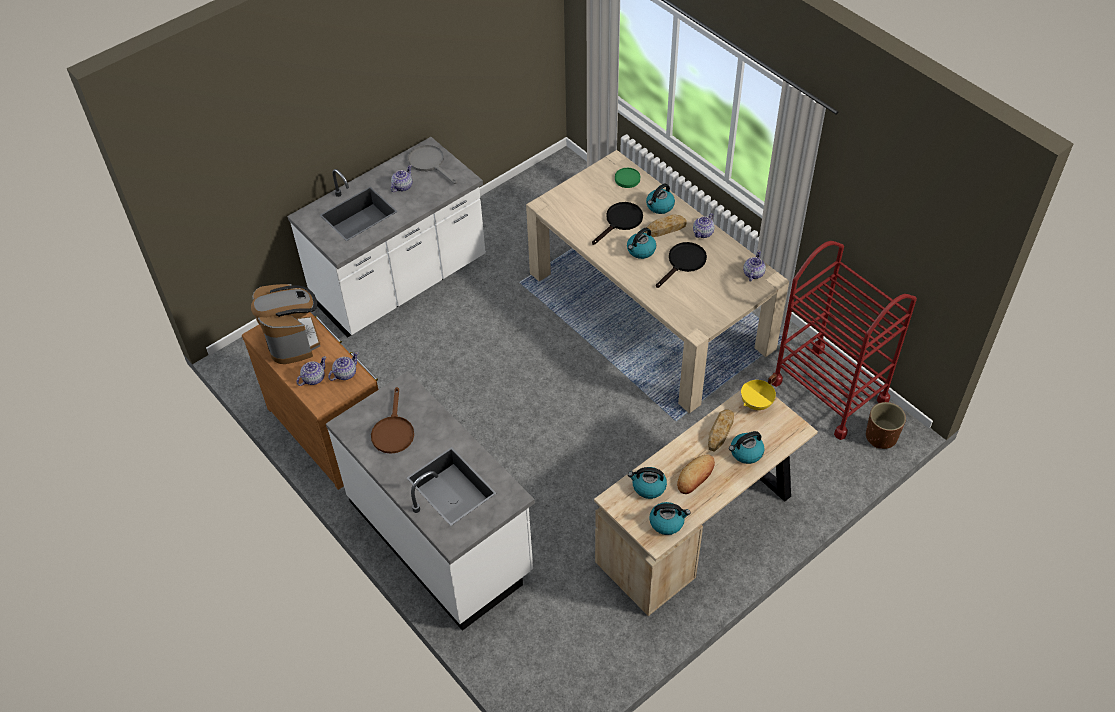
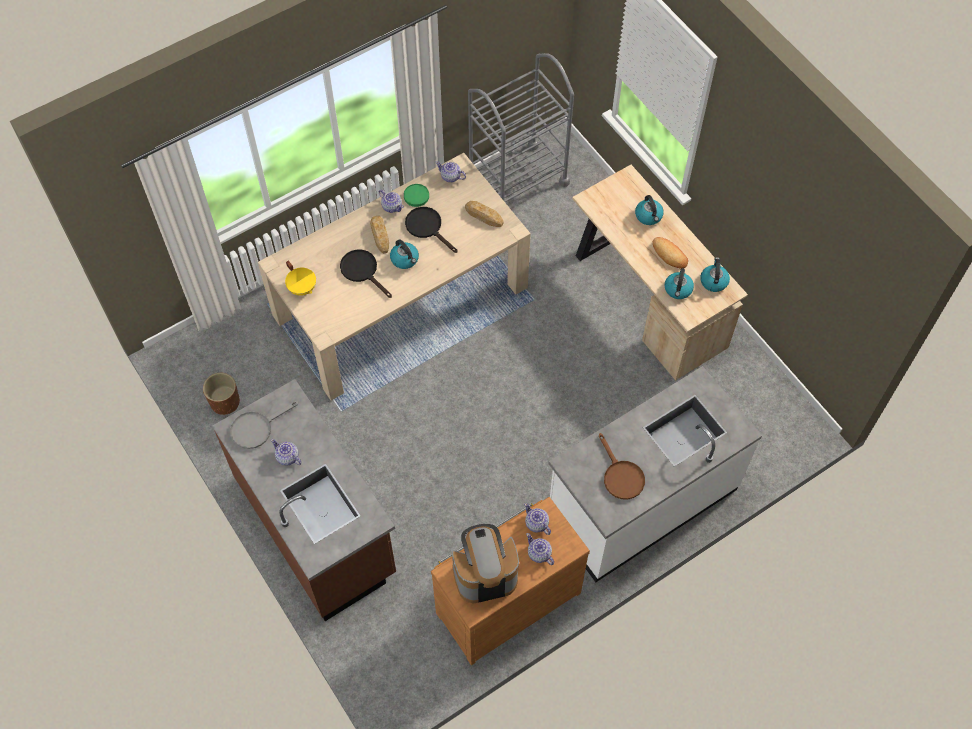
camera: 85 degrees left, 10 degrees up
white counter [287,137,486,338] -> brown counter [212,379,396,621]
brown frying pan [371,387,414,454] -> brown frying pan turned 60 degrees clockwise [599,433,645,500]
green plate [615,168,640,188] -> green plate moved to [404,184,429,207]
kettle [646,183,675,214] -> none
bread [708,409,734,452] -> bread moved to [465,201,504,227]
yellow cooking pot [741,373,777,410] -> yellow cooking pot moved to [285,260,316,296]
red cart [772,241,917,440] -> grey cart [468,53,574,202]
brown planter [866,402,906,449] -> brown planter moved to [203,373,240,415]

